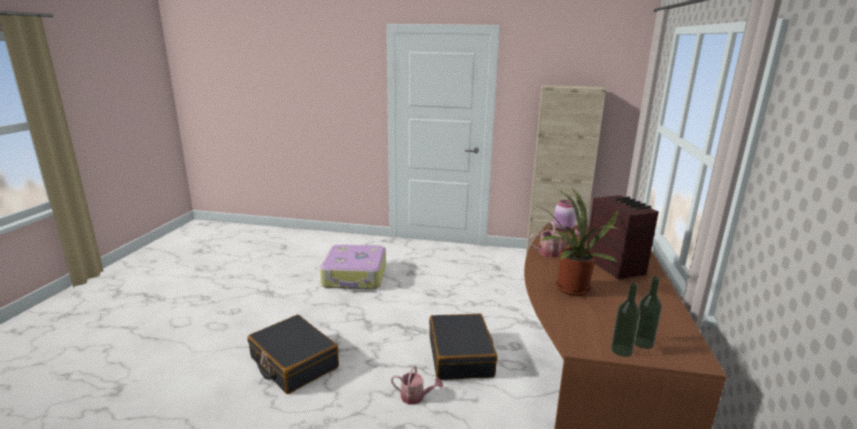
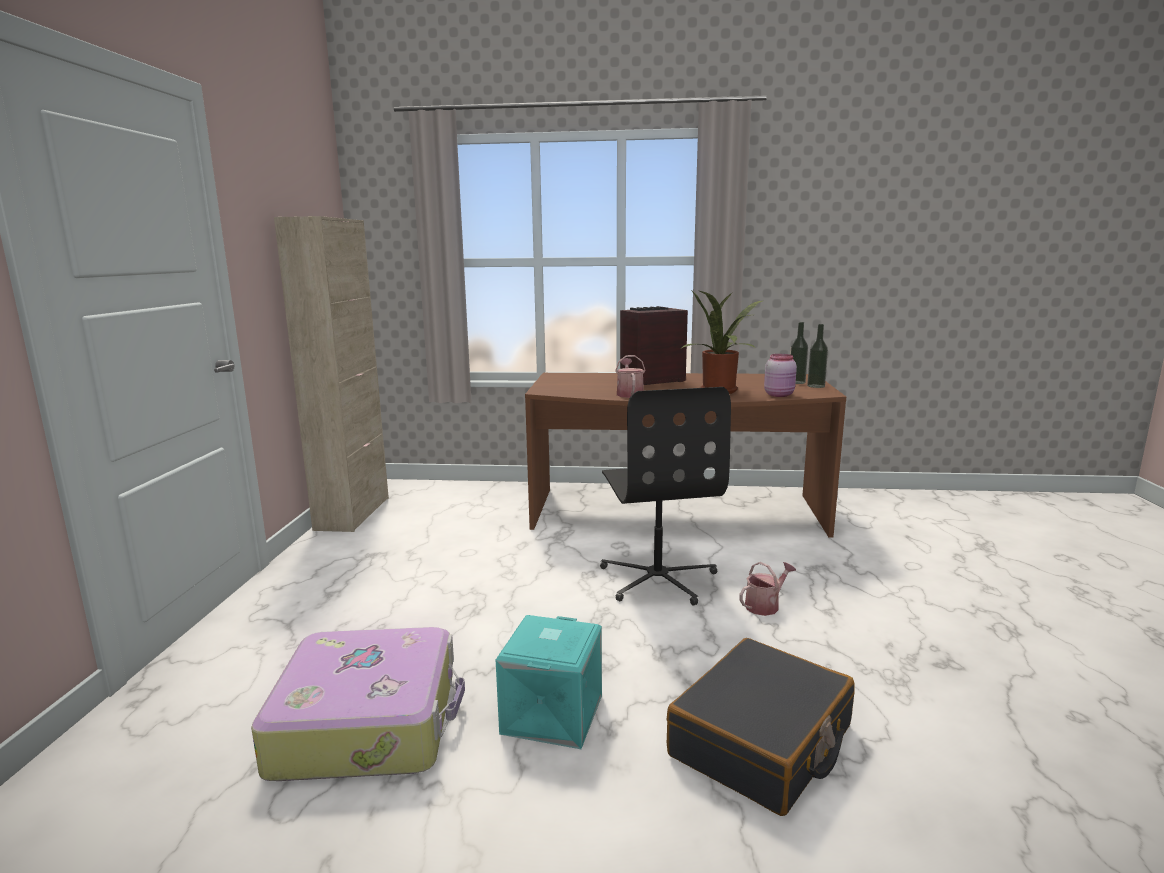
camera: 95 degrees left, 5 degrees down
watering can [391,366,443,404] -> watering can turned 45 degrees clockwise [739,562,796,616]
black suitcase [429,313,498,380] -> black office chair [600,387,731,605]
pink jar [554,200,576,231] -> pink jar moved to [764,354,797,397]
none -> turquoise storage box [496,615,602,749]

